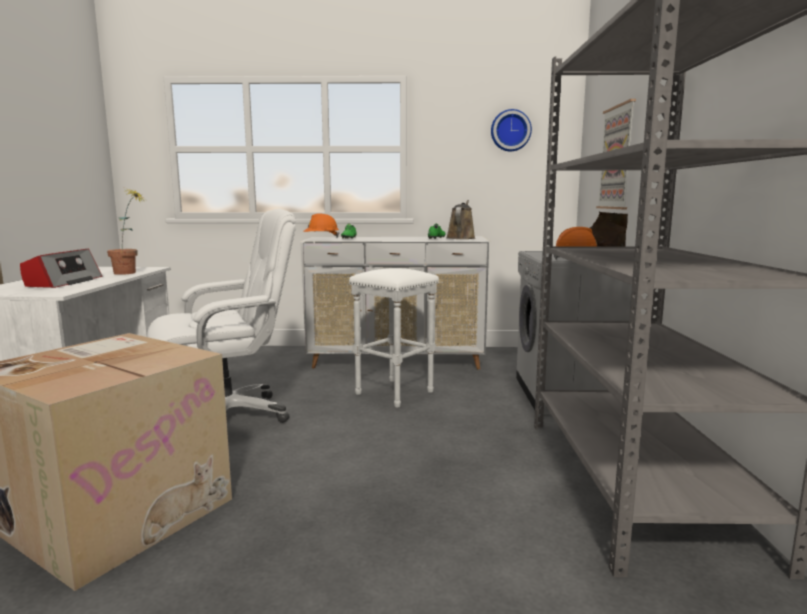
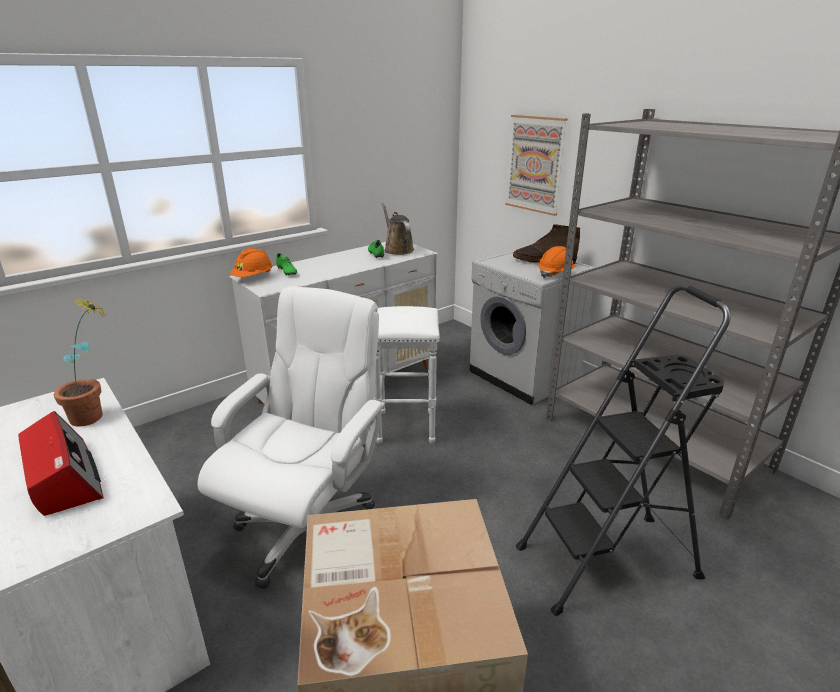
camera: 40 degrees left, 15 degrees up
wall clock [491,109,532,151] -> none
none -> step ladder [516,285,730,616]

